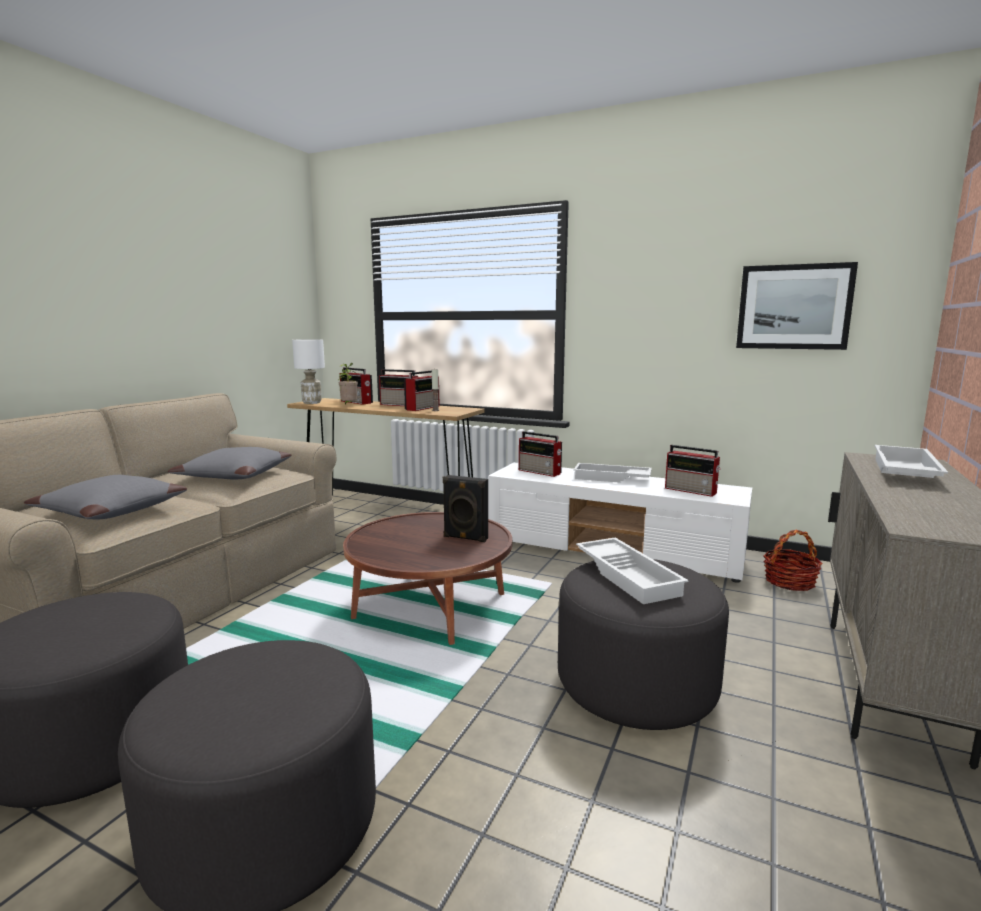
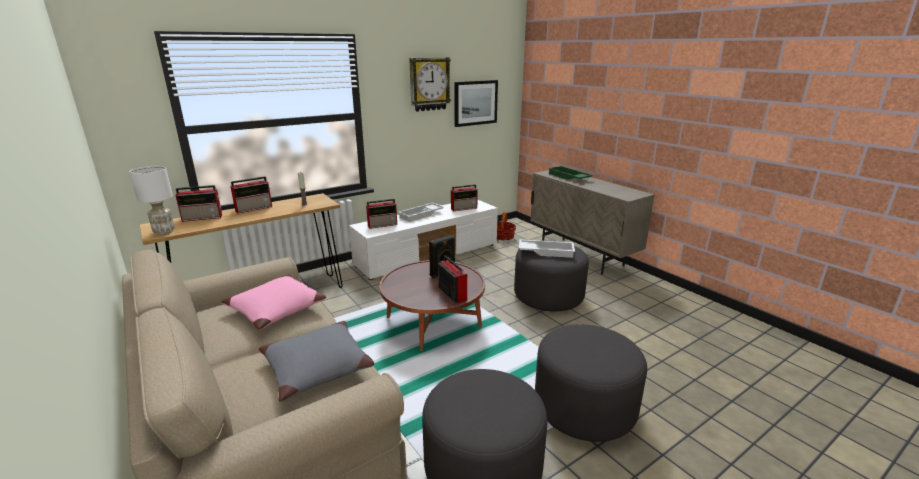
camera: 60 degrees left, 10 degrees up
grey pillow [168,447,291,480] -> pink pillow [221,275,326,330]
potted plant [339,363,358,404] -> none
radio [404,371,440,411] -> radio moved to [438,256,467,303]
white tray [875,445,948,478] -> green tray [548,166,593,180]
none -> wall clock [409,57,451,112]

